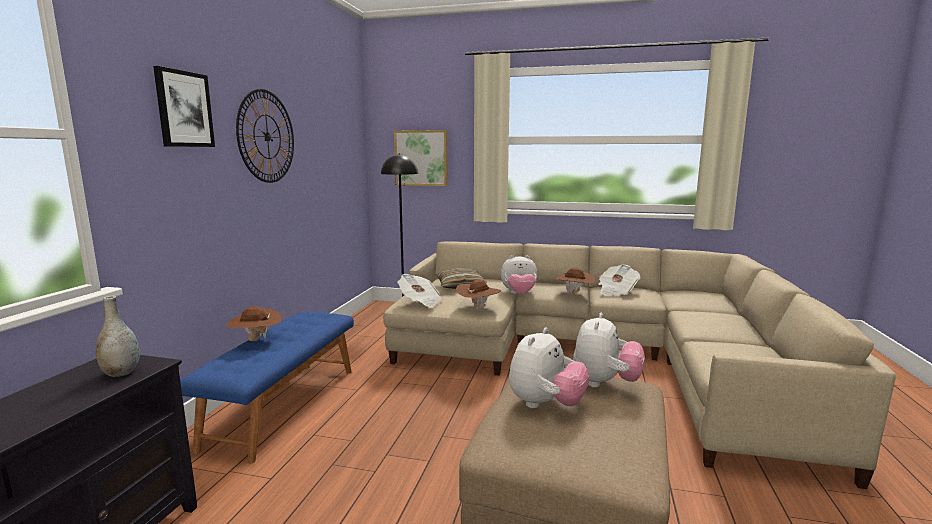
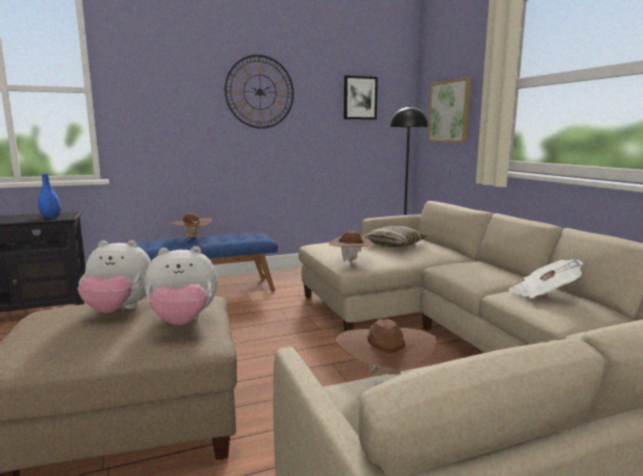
camera: 55 degrees right, 0 degrees up
grey vase [96,296,140,377] -> blue vase [38,174,61,218]
picture [153,66,215,147] -> picture moved to [344,75,378,120]
newspaper [398,274,442,308] -> none
plush toy [501,255,537,294] -> none
brown hat [556,268,595,294] -> brown hat moved to [336,319,436,376]

